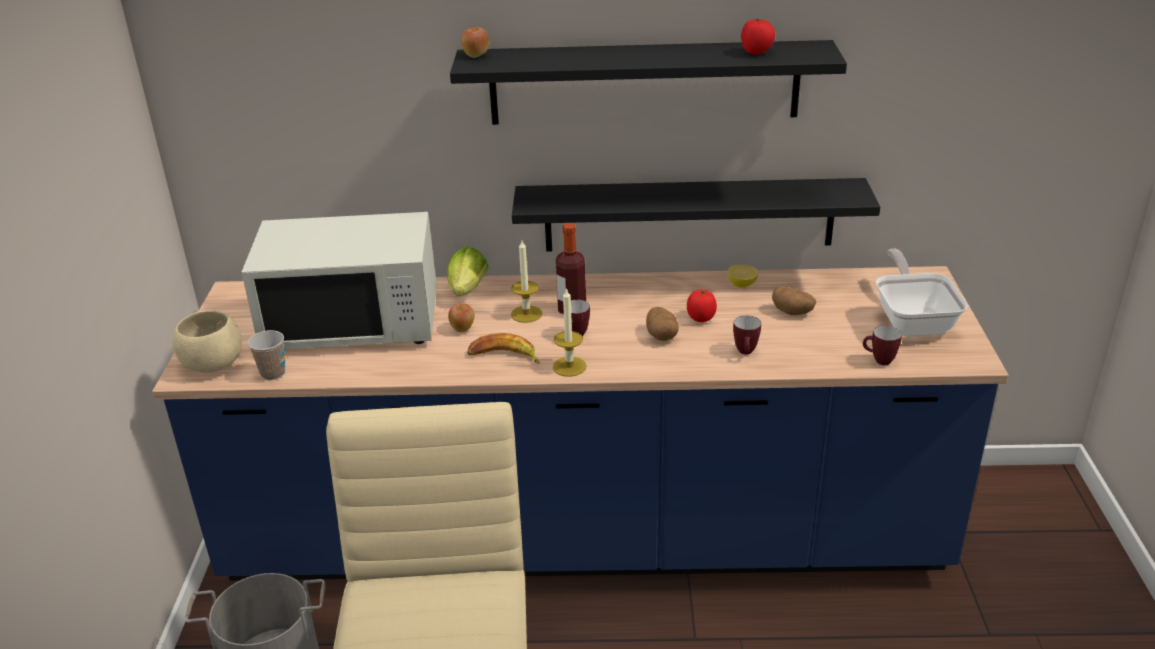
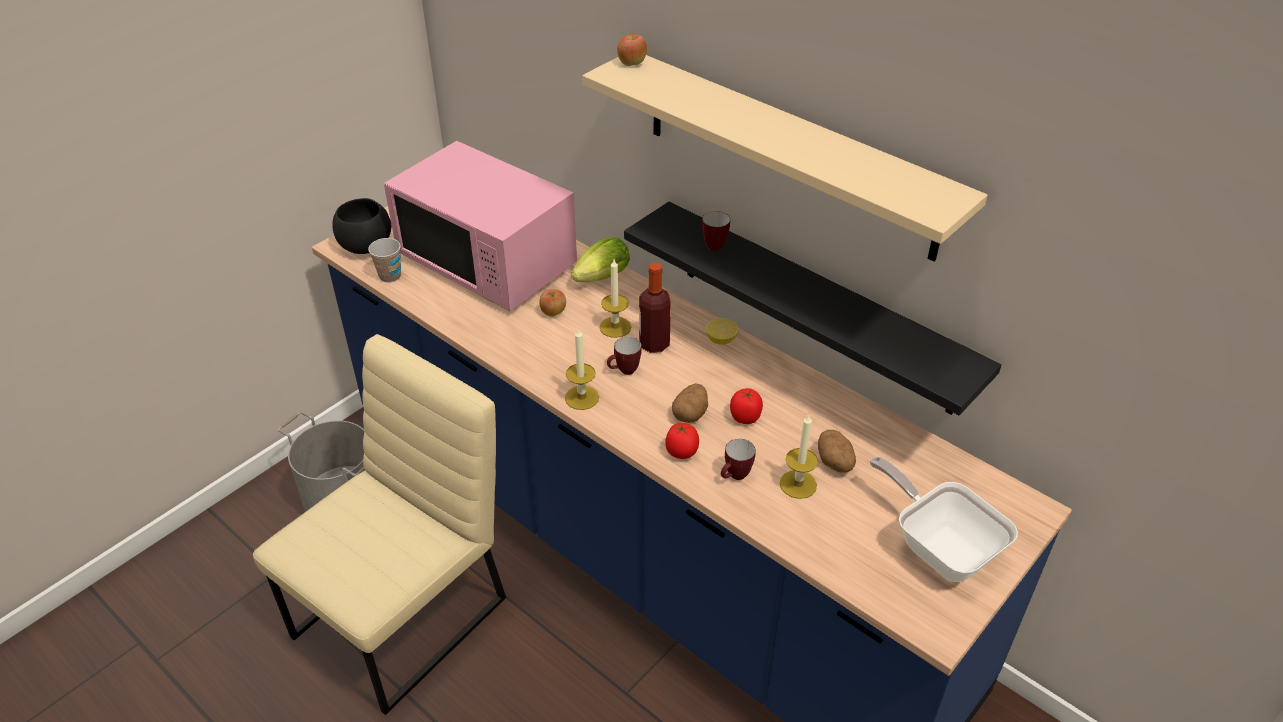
camera: 40 degrees right, 10 degrees up
beige bowl [172,311,242,373] -> black bowl [332,198,391,254]
white microwave [242,212,437,349] -> pink microwave [384,141,577,311]
black shelf [450,40,847,125] -> beige shelf [582,55,988,262]
banana [467,333,540,364] -> none
lemon [727,265,758,288] -> lemon moved to [706,318,739,344]
tomato [741,19,775,55] -> tomato moved to [665,423,699,459]
mug [863,325,902,365] -> mug moved to [702,211,730,251]
frying pan [876,249,968,337] -> frying pan turned 75 degrees counterclockwise [870,456,1018,582]
none -> candle [780,414,818,499]

